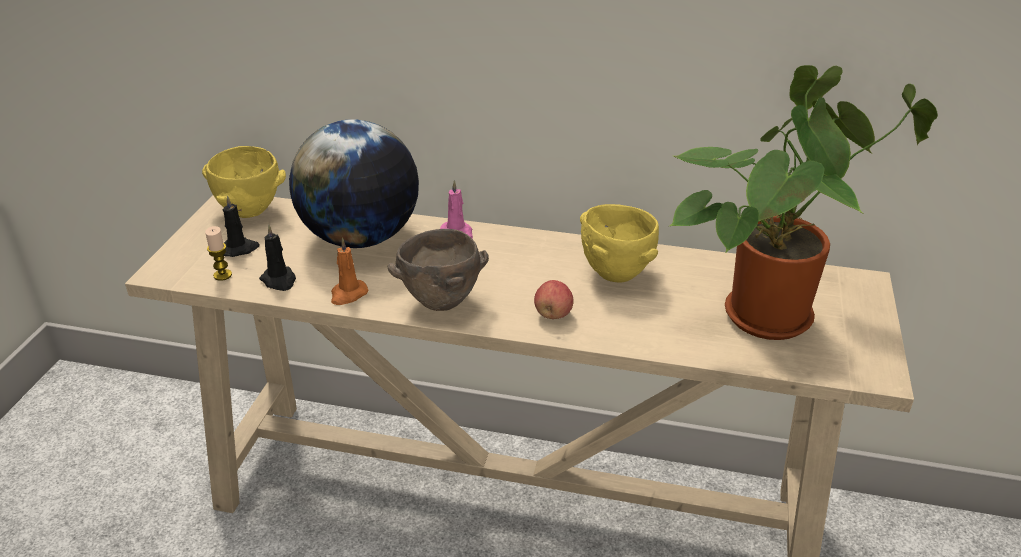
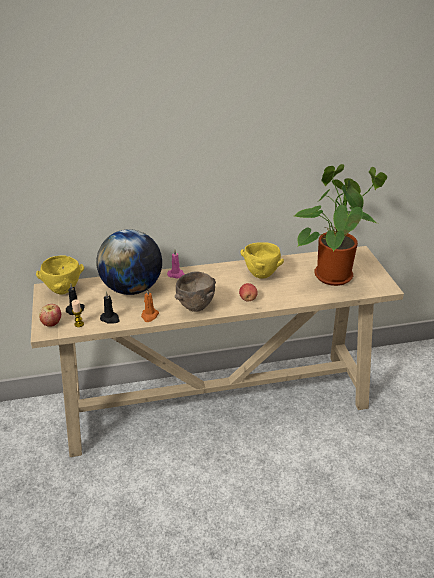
camera: 25 degrees left, 0 degrees up
none -> apple [39,304,61,327]

